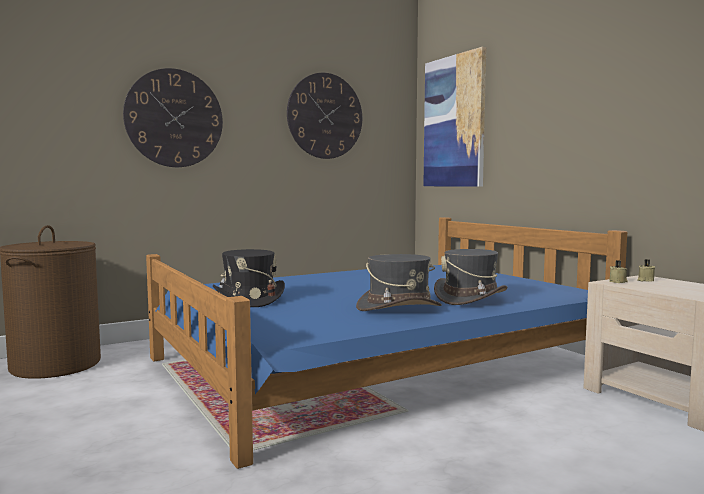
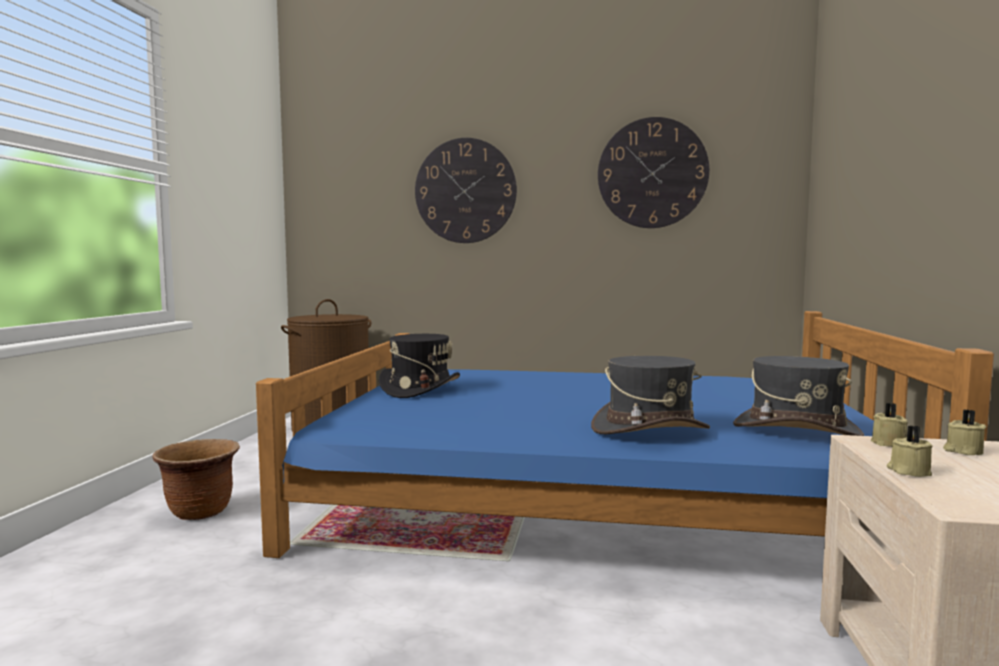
camera: 40 degrees right, 0 degrees up
grey hat [356,254,442,311] -> grey hat moved to [733,356,864,436]
picture [423,47,486,187] -> none
none -> brown planter [152,439,240,520]
none -> beige candle [887,425,933,477]

